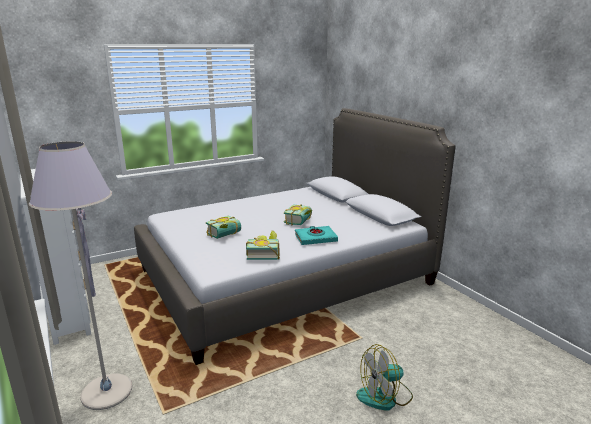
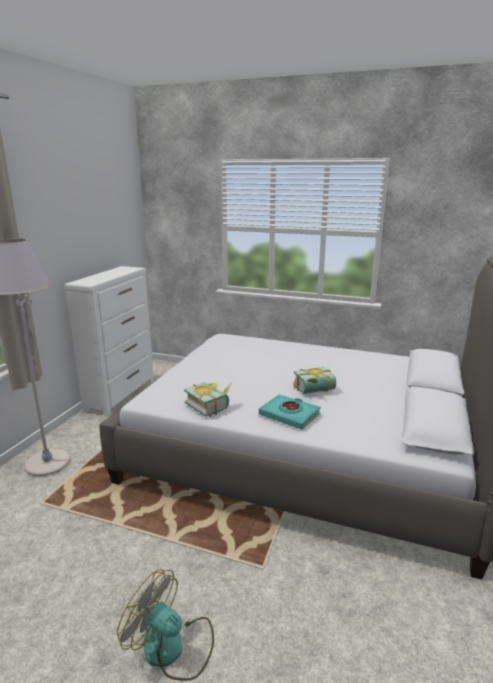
camera: 50 degrees right, 0 degrees up
book [206,216,241,239] -> none

